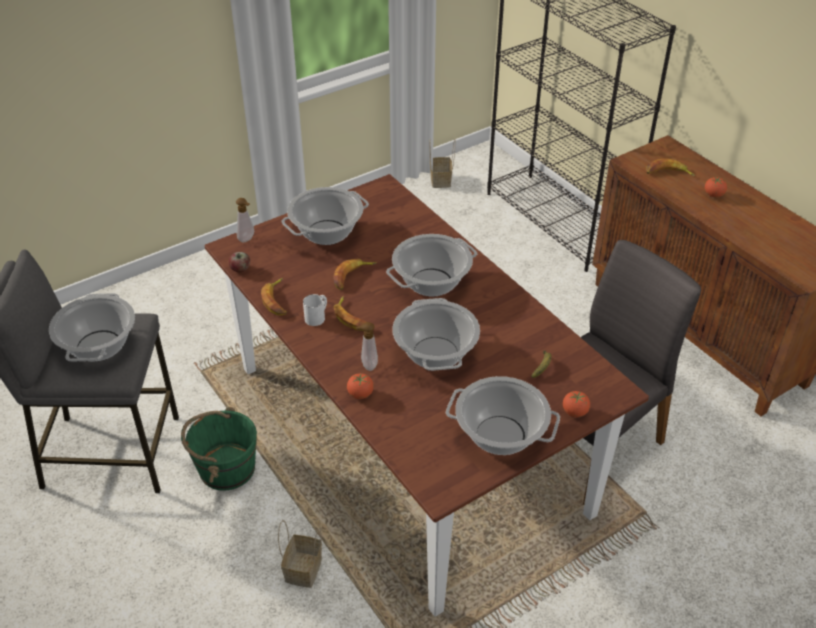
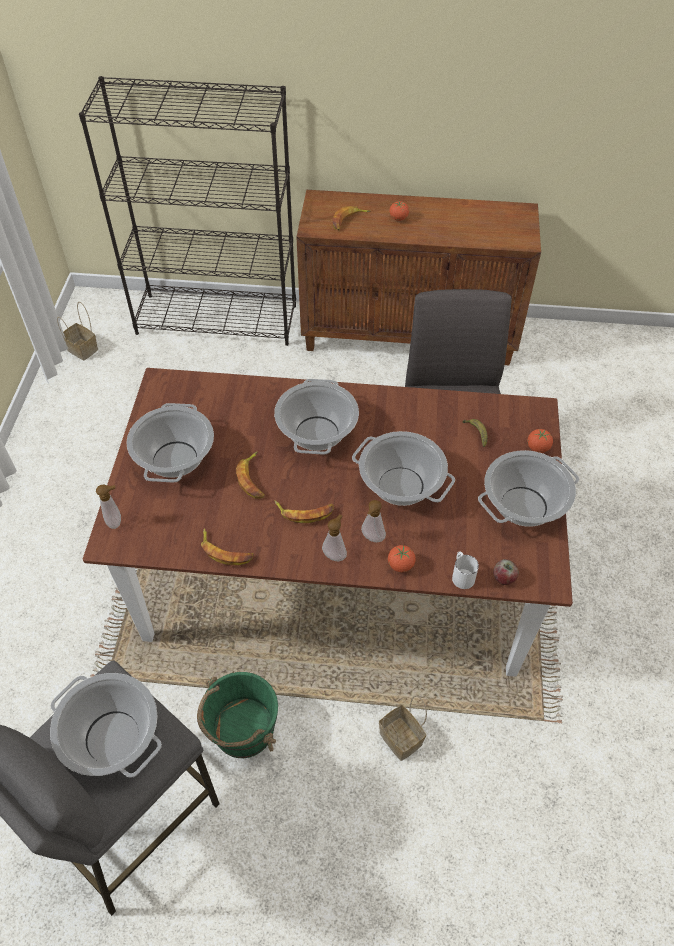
camera: 50 degrees left, 10 degrees up
apple [229,252,250,272] -> apple moved to [493,559,519,585]
white mug [303,294,327,326] -> white mug moved to [452,552,479,589]
none -> soap dispenser [322,514,347,561]

